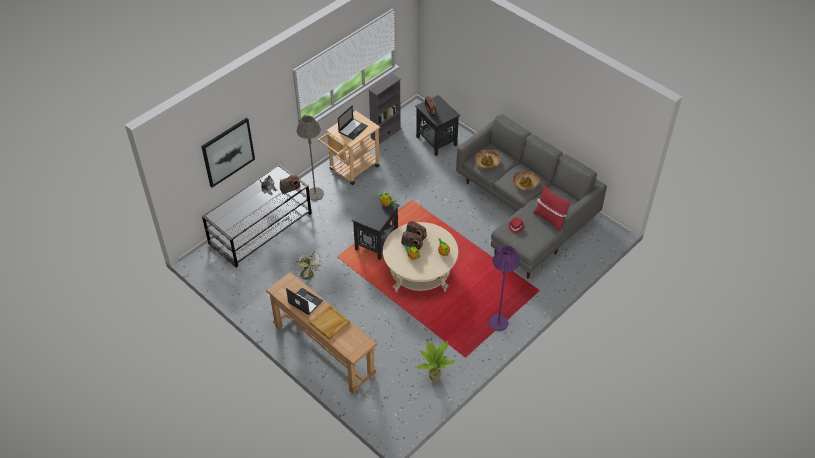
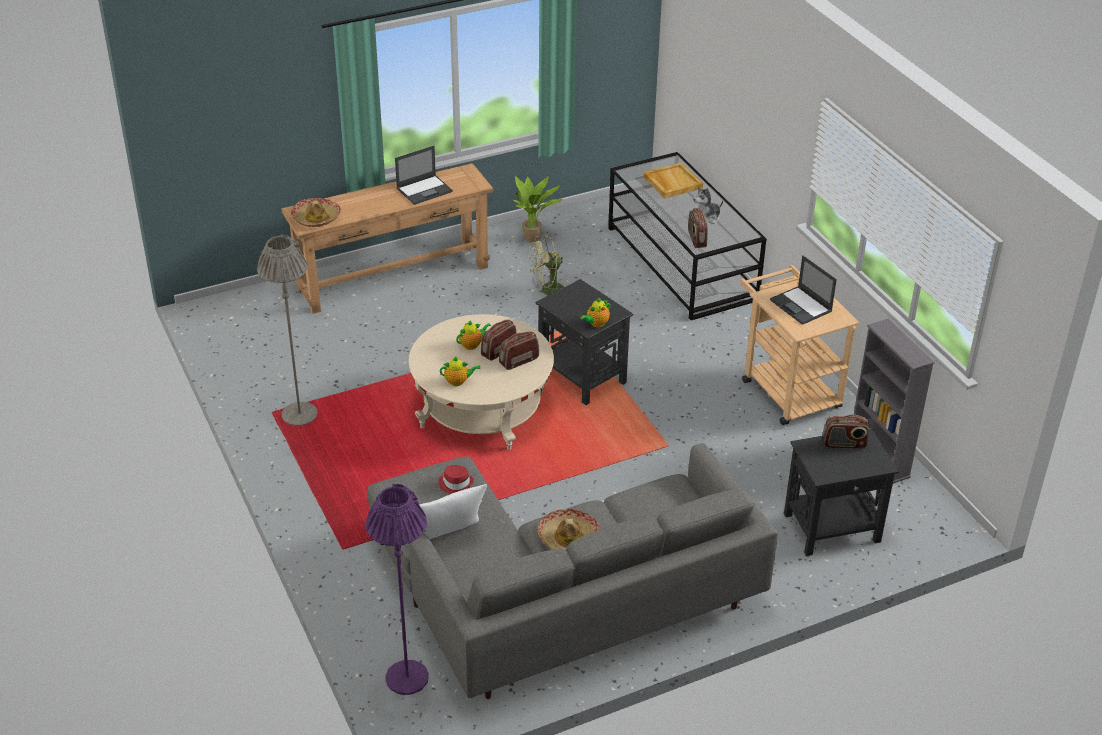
camera: 110 degrees right, 10 degrees down
picture [201,118,255,188] -> none
grey floor lamp [297,115,324,201] -> grey floor lamp moved to [257,234,318,426]
beige tray [309,305,350,340] -> beige tray moved to [643,163,703,199]
potted plant [416,341,455,382] -> potted plant moved to [513,176,563,242]
hat [474,150,500,169] -> hat moved to [291,198,341,227]
purple floor lamp [489,245,520,331] -> purple floor lamp moved to [366,484,429,695]
red pillow [533,185,571,231] -> white pillow [406,484,487,545]

